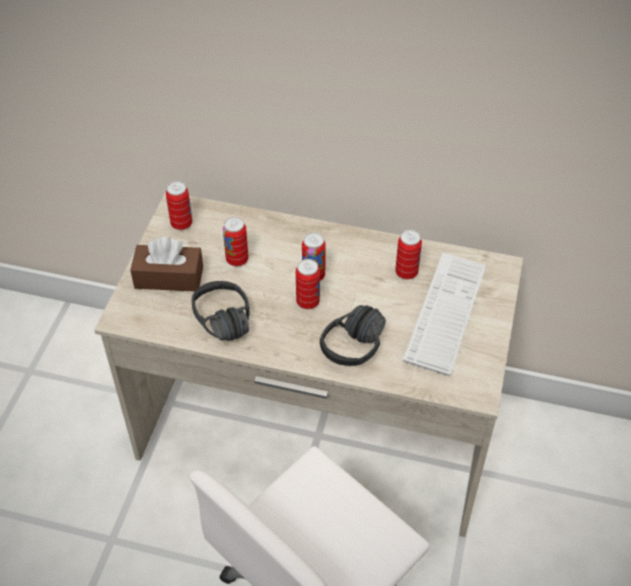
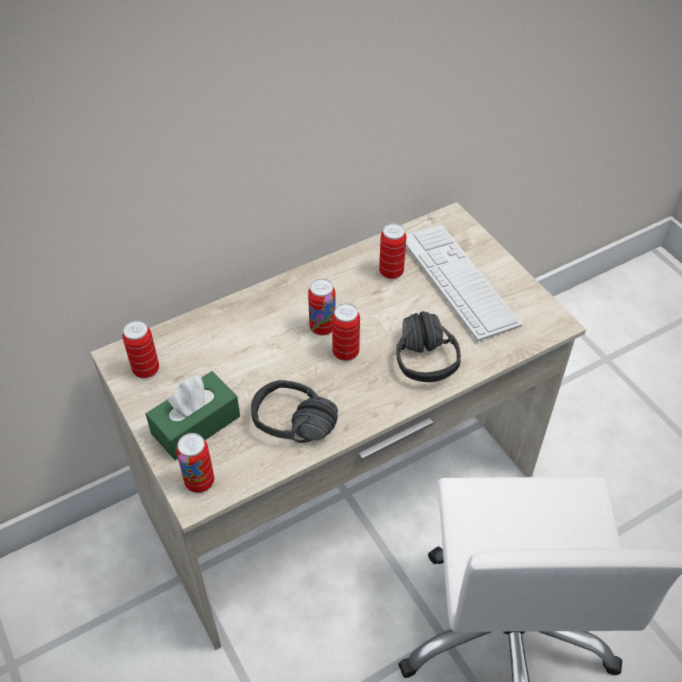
camera: 45 degrees left, 0 degrees up
brown tissue box [130,237,203,292] -> green tissue box [146,371,240,460]
can [223,217,249,266] -> can moved to [176,433,214,493]

